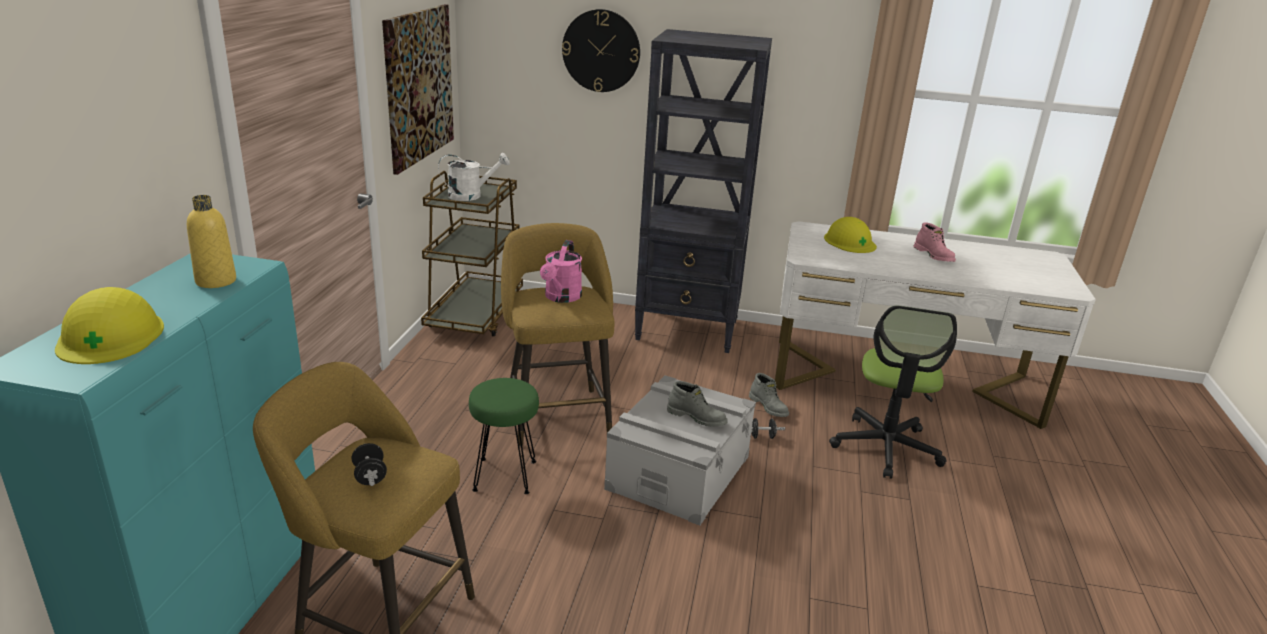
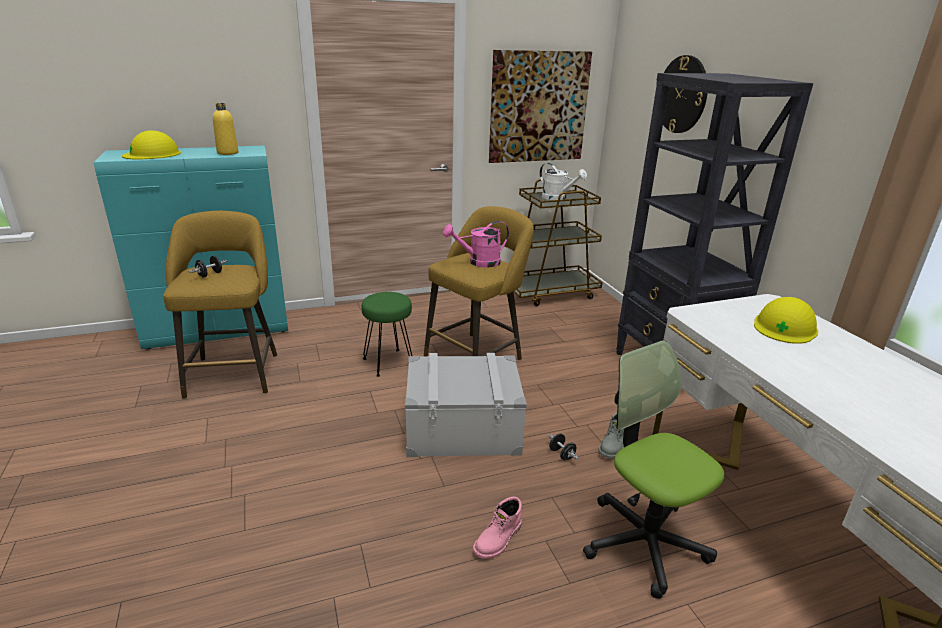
camera: 60 degrees right, 0 degrees up
grey boot [667,381,728,427] -> none
office chair [829,305,957,479] -> office chair turned 75 degrees clockwise [583,340,724,599]
pink boot [913,222,956,262] -> pink boot moved to [473,497,522,559]

